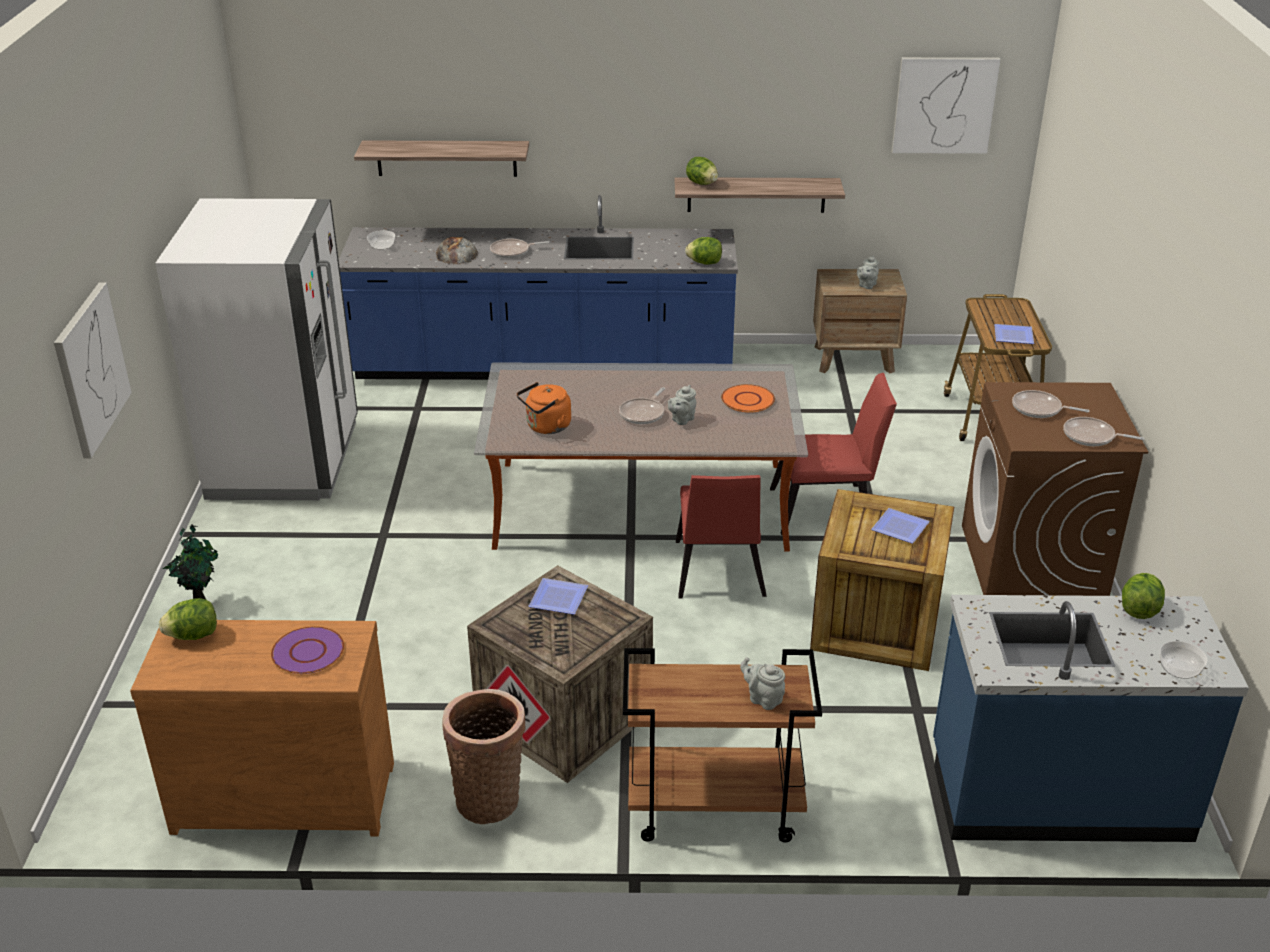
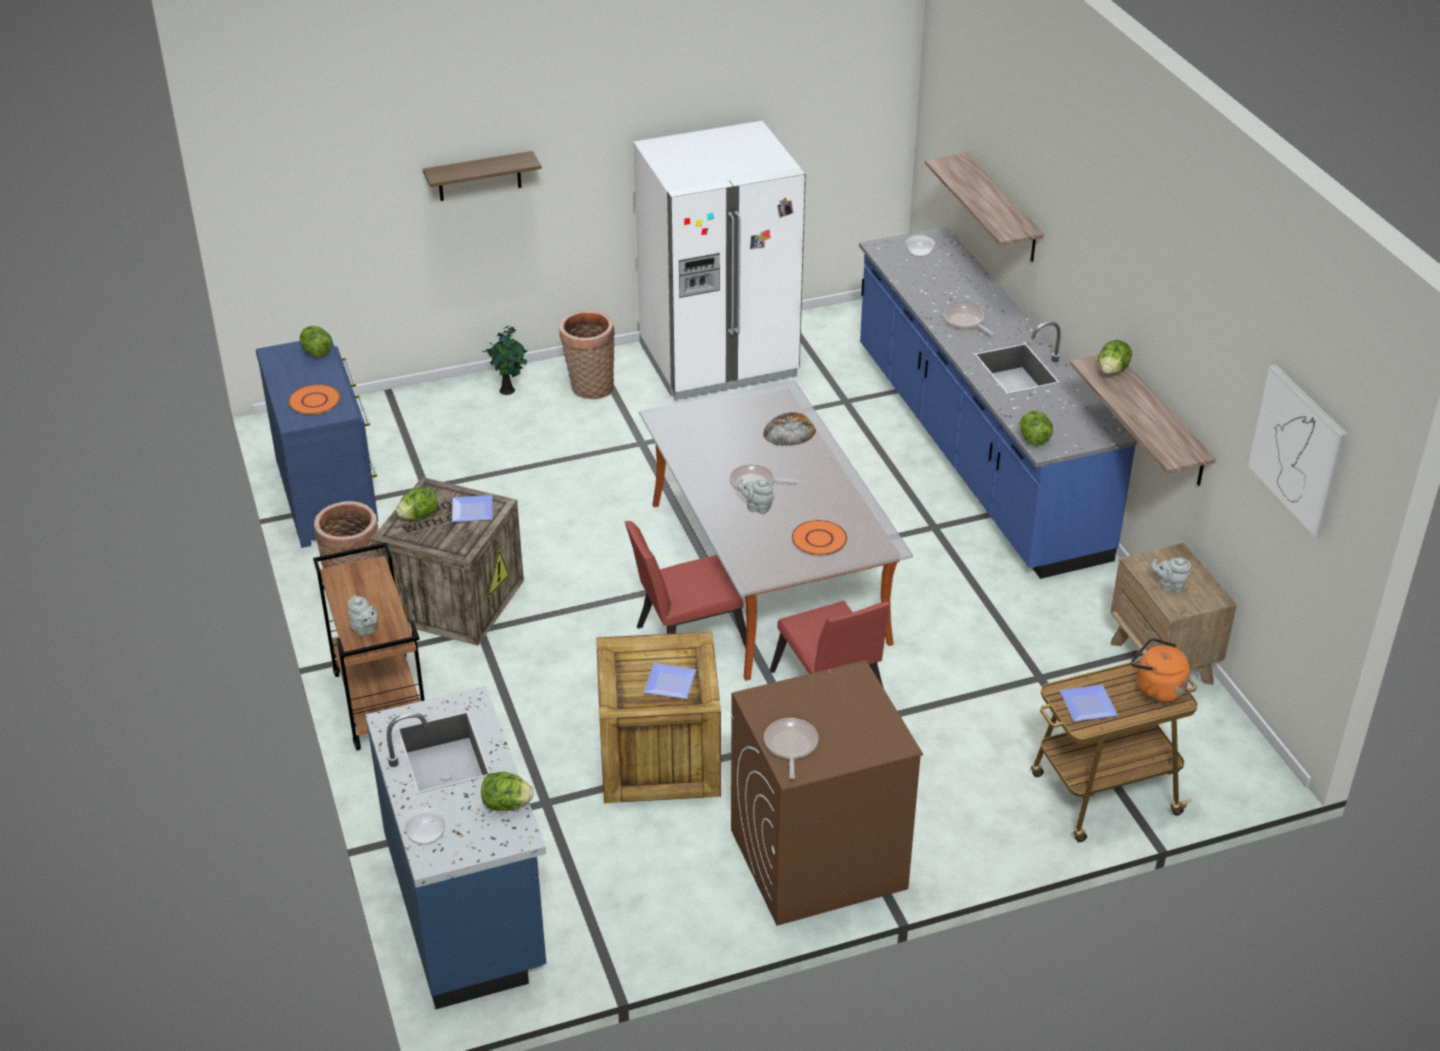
camera: 70 degrees right, 5 degrees up
picture [54,282,132,458] -> shelf [423,151,542,201]
brown dresser [130,620,394,837] -> blue dresser [256,336,378,548]
purple plate [271,626,344,674] -> orange plate [288,384,341,415]
bread [436,237,478,265] -> bread moved to [763,412,816,446]
orange kettle [517,382,571,434] -> orange kettle moved to [1131,638,1190,703]
grey teapot [740,657,785,710] -> grey teapot turned 120 degrees clockwise [348,594,378,636]
frying pan [1012,390,1090,418] -> none
none -> lettuce [396,487,438,520]
none -> basket [559,310,615,399]

